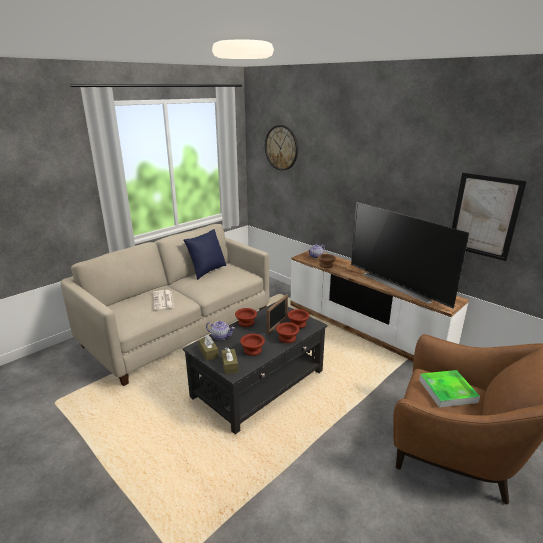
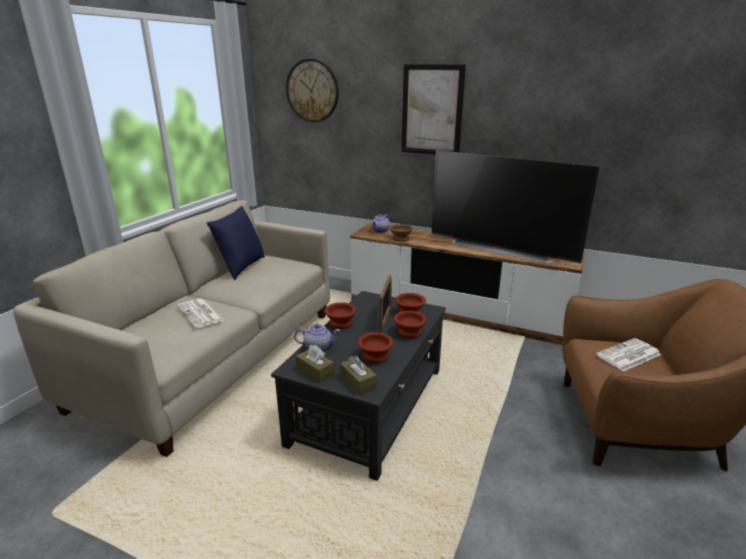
camera: 20 degrees left, 0 degrees up
tray [419,370,480,408] -> newspaper [596,338,661,371]
picture [452,172,527,261] -> picture moved to [402,64,466,154]

